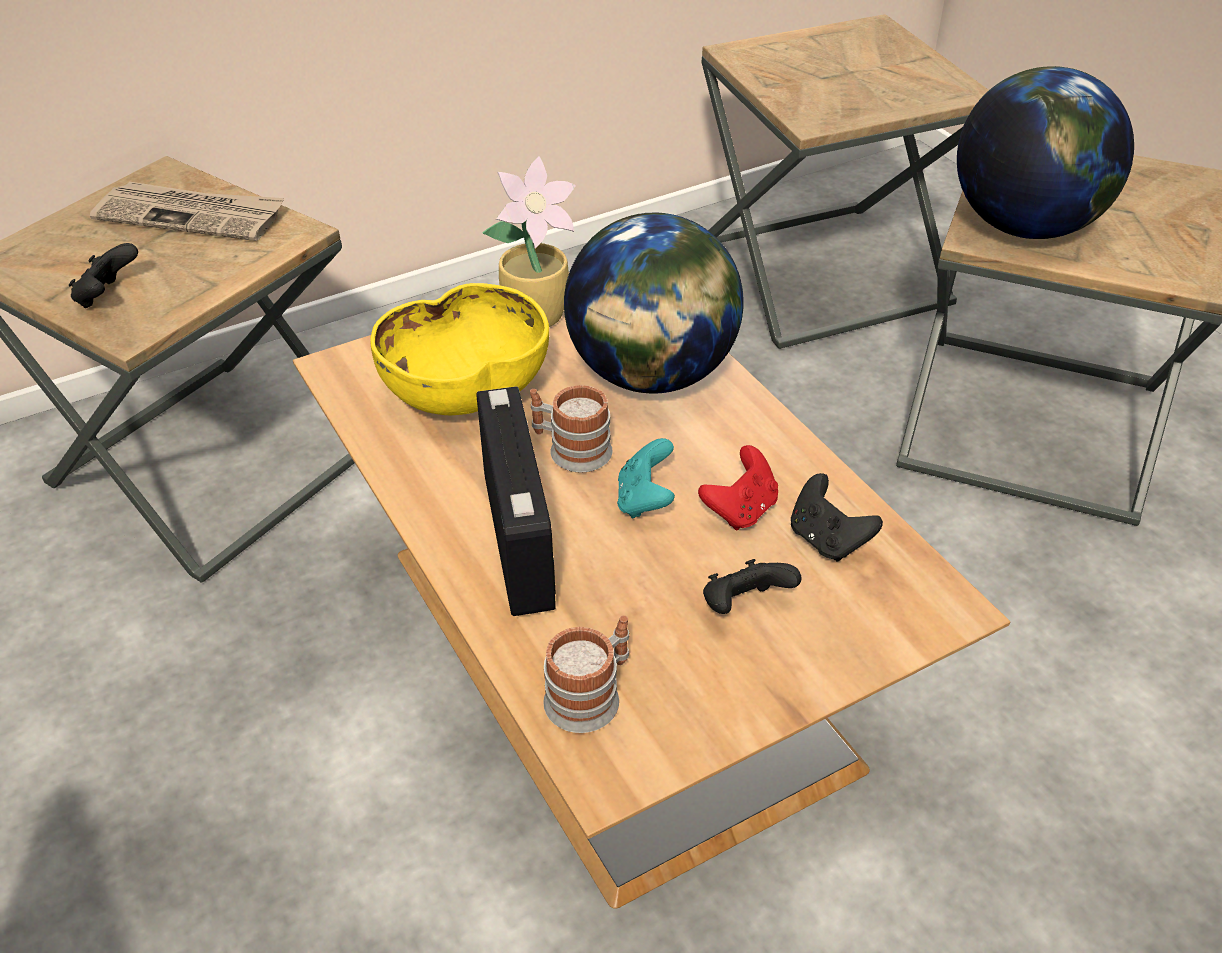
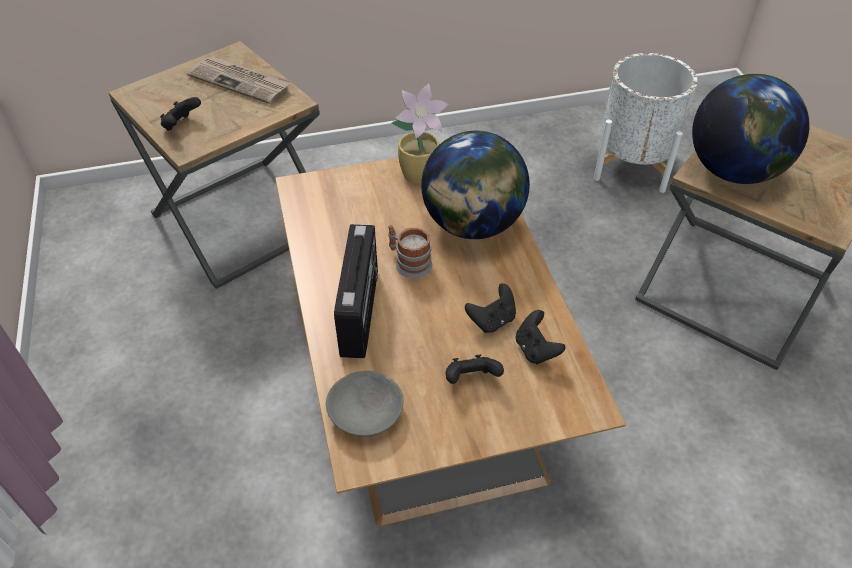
camera: 15 degrees right, 5 degrees up
yellow bowl [370,283,549,415] -> none
mug [543,615,629,733] -> grey bowl [326,371,403,437]
turquoise game controller [617,438,675,519] -> none
red game controller [698,445,778,530] -> black game controller [465,283,516,333]
brown side table [702,14,989,349] -> white planter [594,53,698,193]

